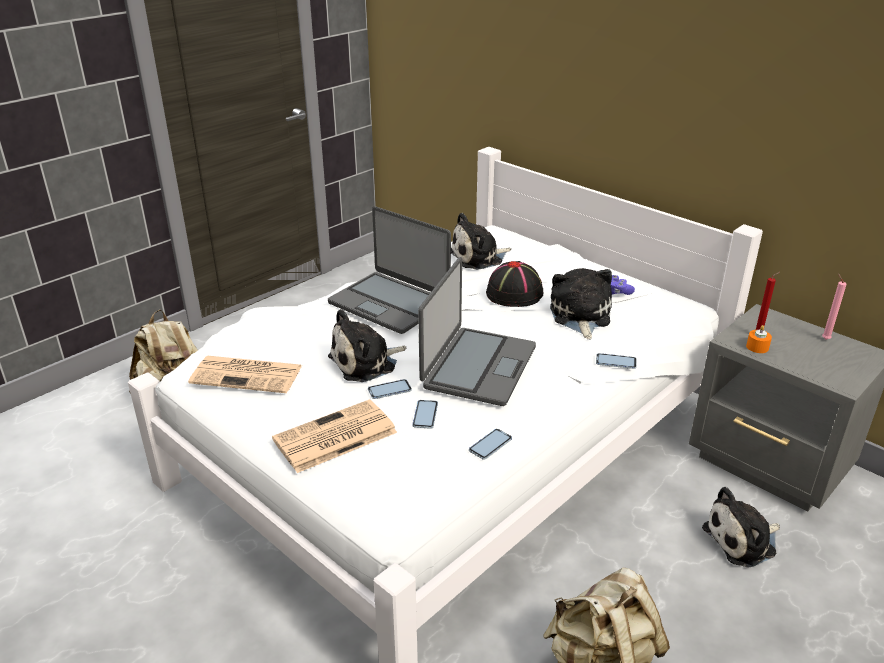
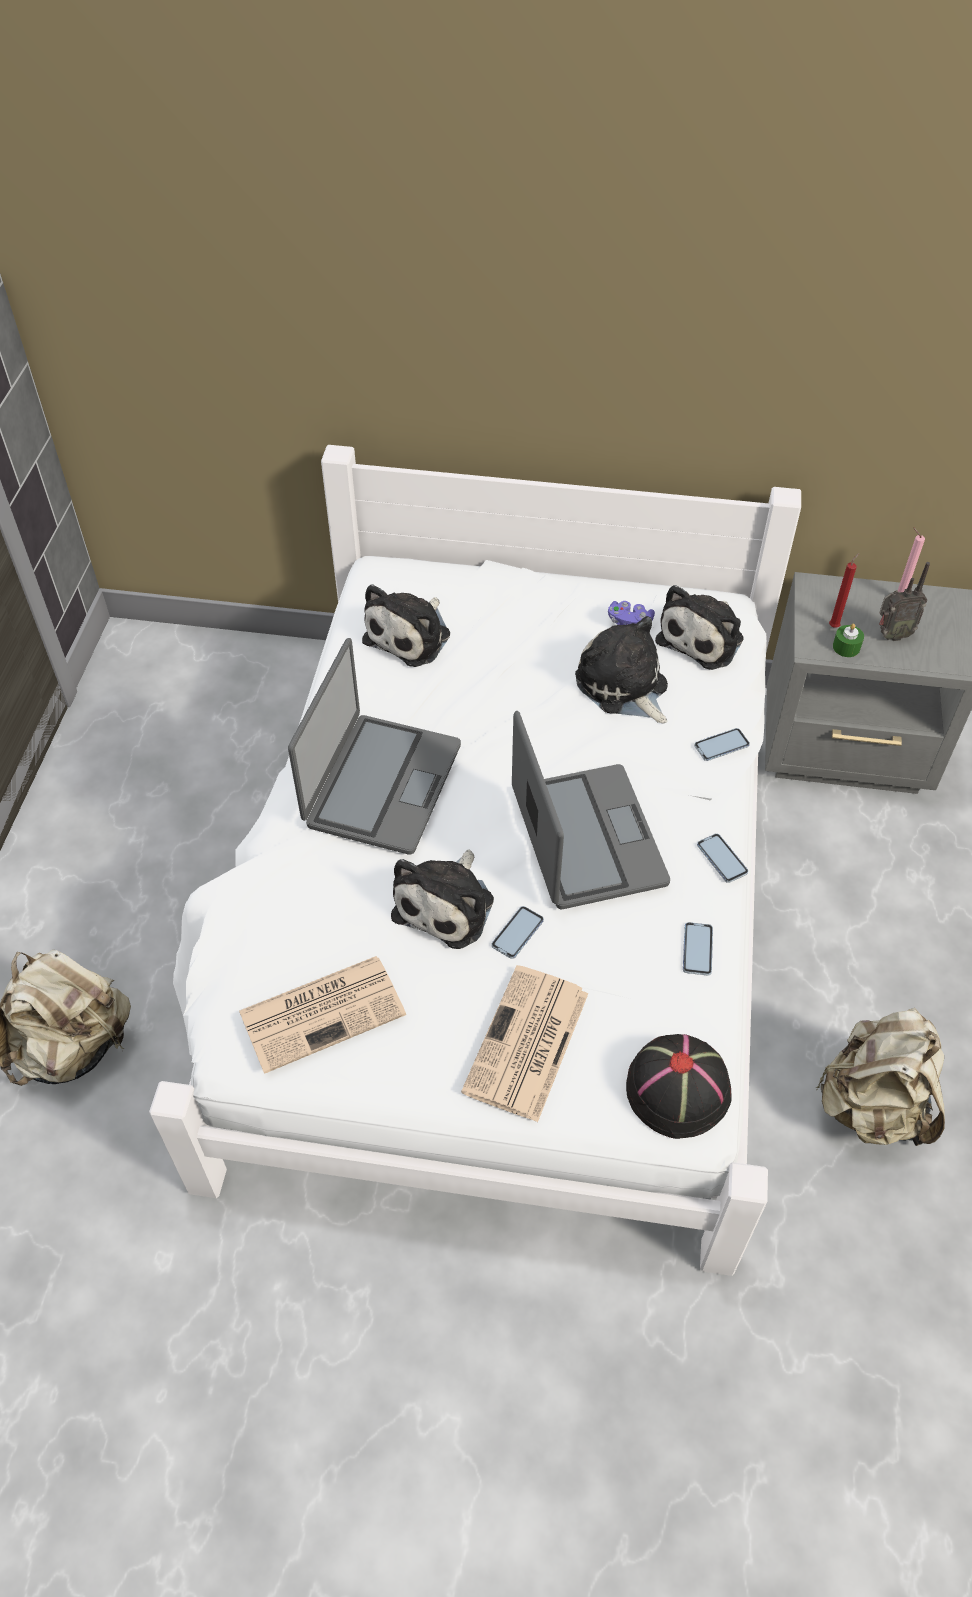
camera: 35 degrees left, 20 degrees up
laptop [328,206,451,334] -> laptop turned 75 degrees counterclockwise [288,638,461,855]
phone [412,400,438,429] -> phone moved to [697,833,748,883]
black hat [486,261,544,307] -> black hat moved to [626,1034,731,1139]
plush toy [702,487,780,567] -> plush toy moved to [655,585,744,670]
orange candle [746,325,772,353] -> green candle [833,623,864,657]
none -> radio [879,562,930,641]

